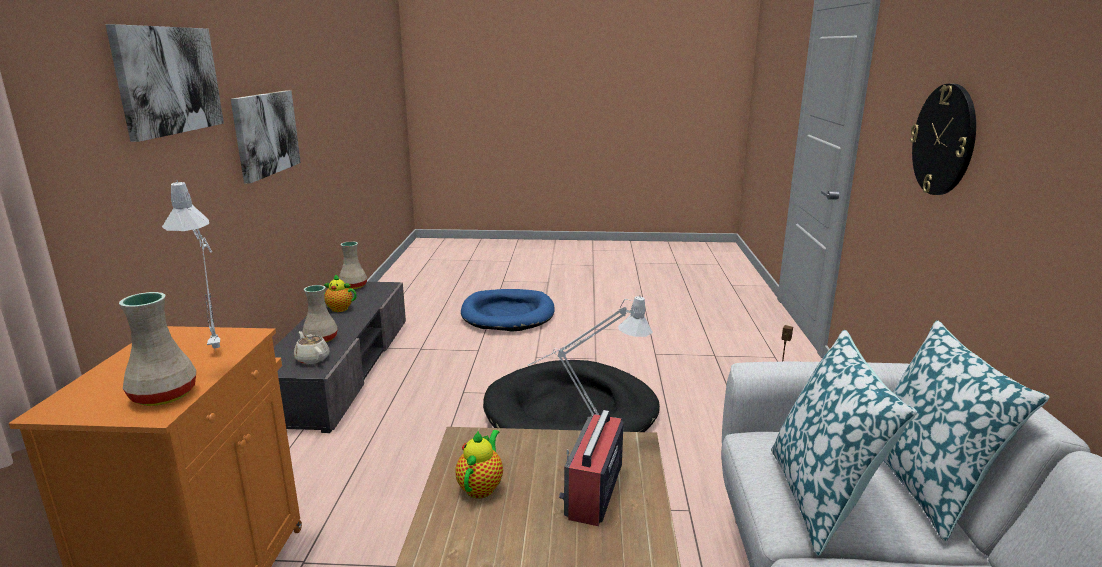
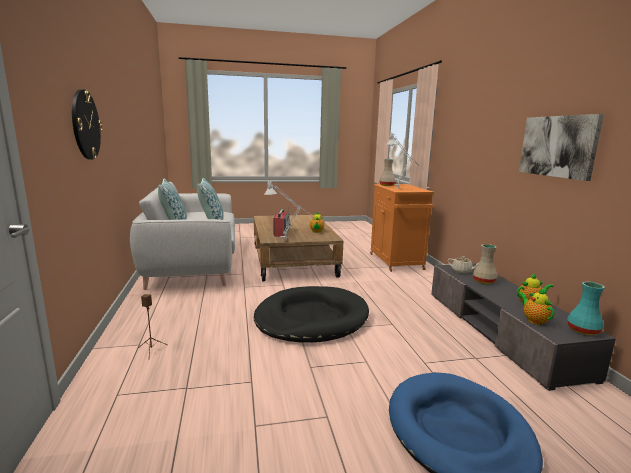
camera: 165 degrees right, 5 degrees down
picture [105,24,224,142] -> none
beige vase [339,241,367,289] -> turquoise vase [567,282,605,335]
none -> teapot [518,288,554,325]

